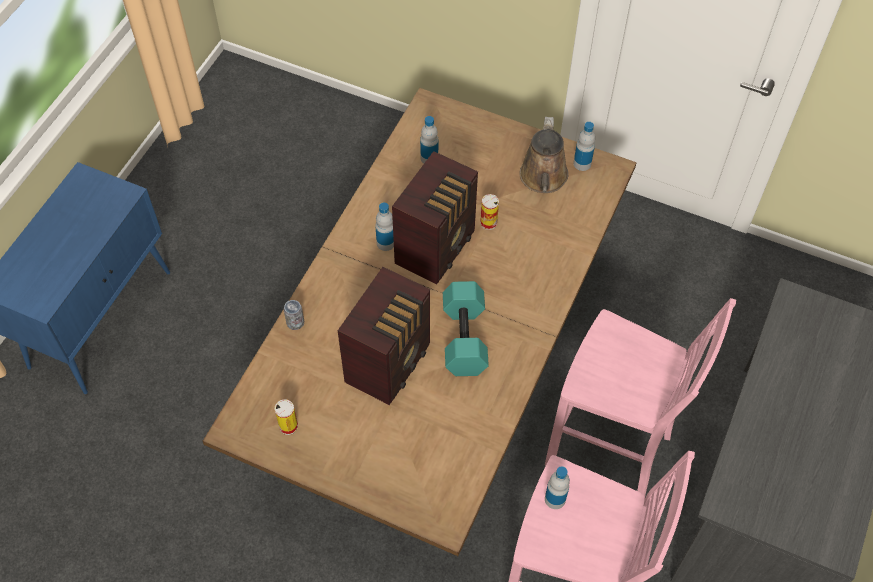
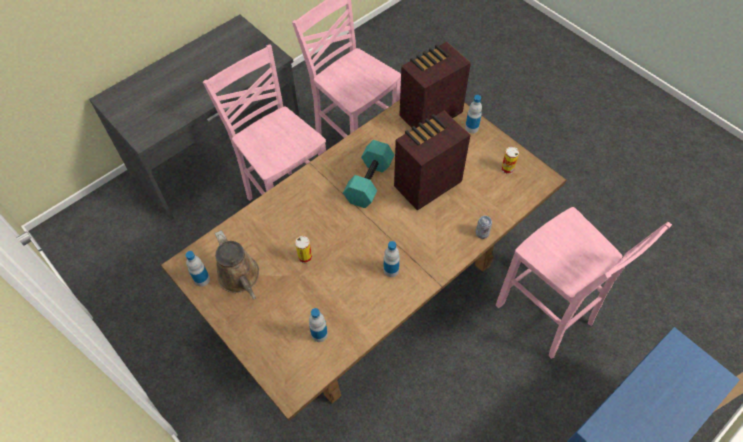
camera: 155 degrees left, 0 degrees up
radio [392,151,478,284] -> radio moved to [399,42,471,128]
brown watering can [519,117,568,193] -> brown watering can turned 120 degrees clockwise [215,230,259,300]
bottle [545,466,570,509] -> bottle moved to [465,95,482,133]
none -> pink stool [496,207,672,359]

